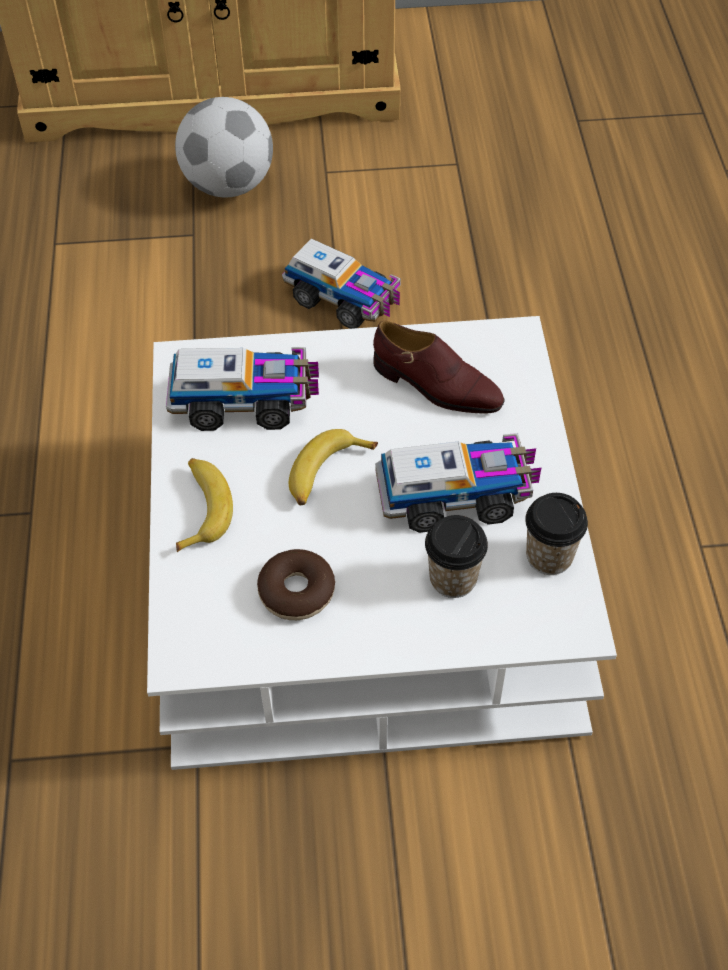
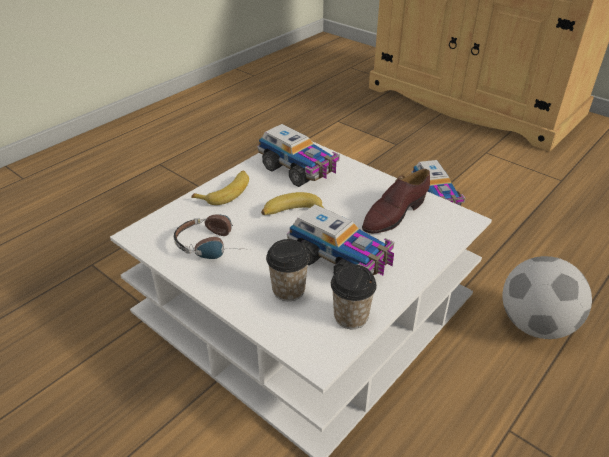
camera: 45 degrees right, 15 degrees down
football [175,97,273,198] -> football moved to [502,256,592,339]
donut [257,549,335,620] -> headphones [174,214,233,259]
brown shoe [373,321,504,414] -> brown shoe turned 60 degrees clockwise [362,169,430,233]

